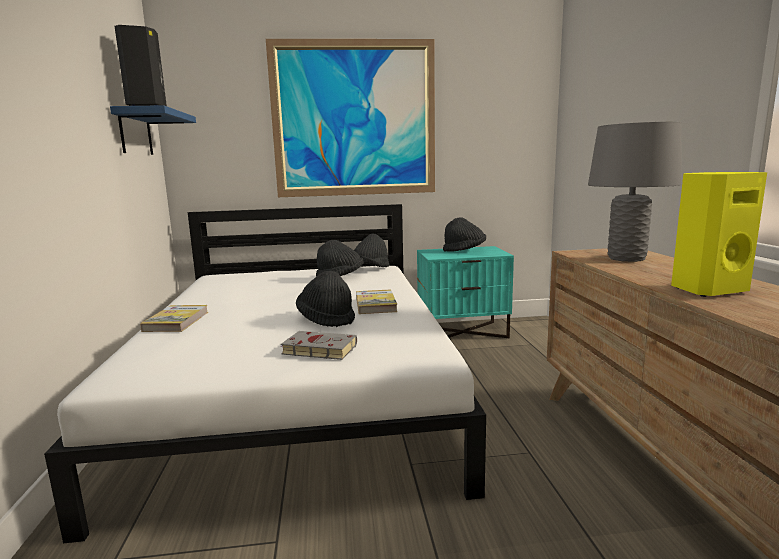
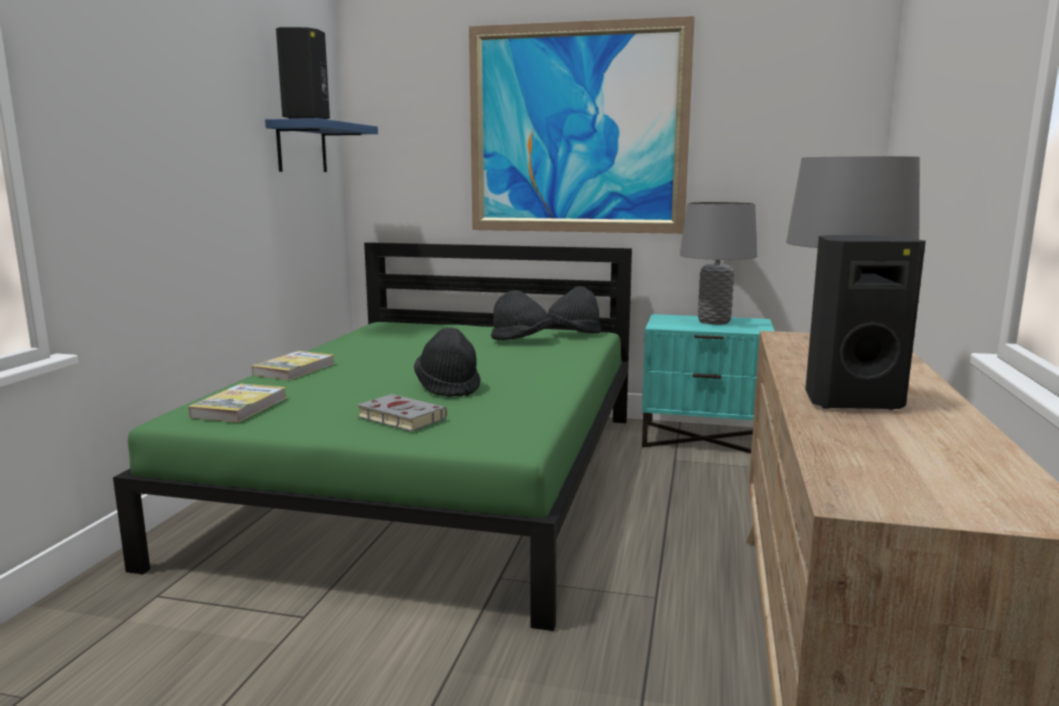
camera: 20 degrees right, 0 degrees up
white bed [44,204,486,544] -> green bed [113,242,632,631]
book [356,289,397,314] -> book moved to [188,384,287,422]
black hat [443,217,486,252] -> grey table lamp [680,202,757,325]
yellow speaker [671,172,767,297] -> black speaker [805,235,926,410]

